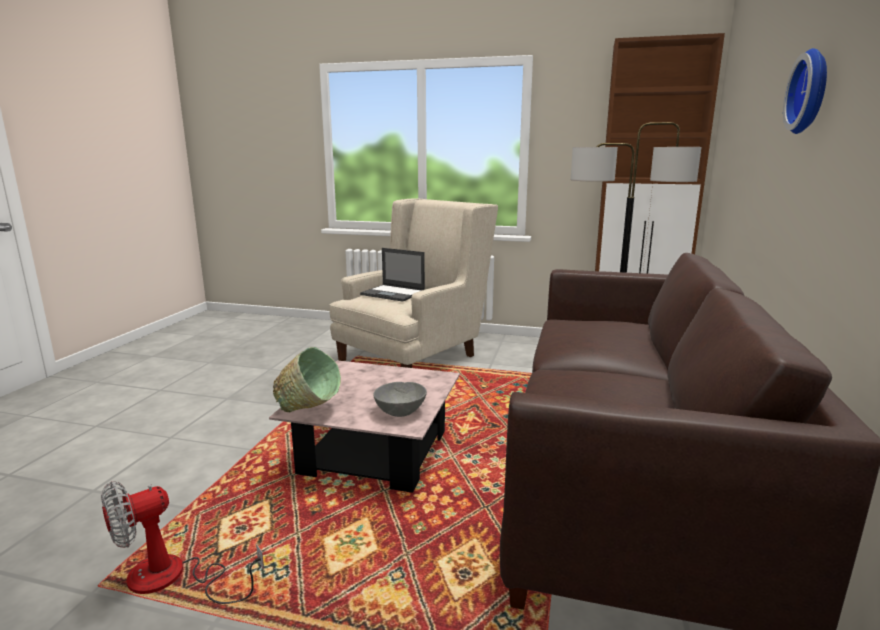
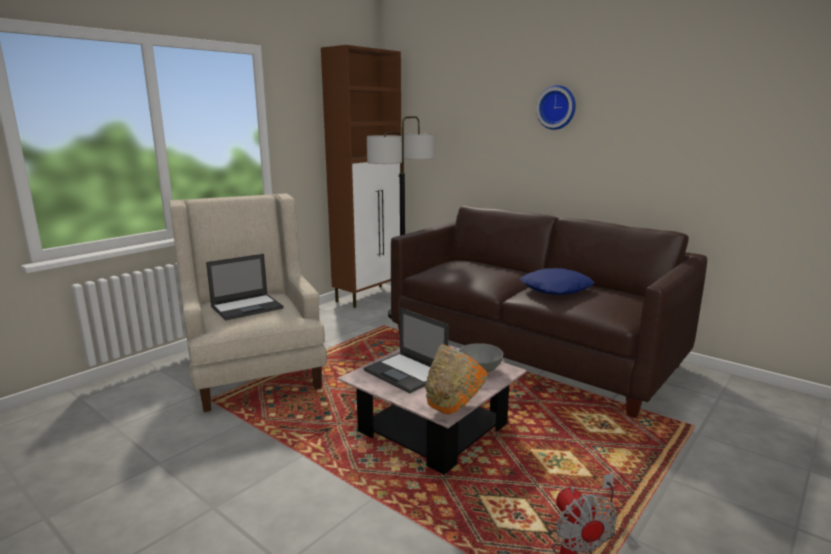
camera: 65 degrees left, 0 degrees up
green bowl [273,347,341,412] -> orange bowl [425,344,488,414]
none -> laptop [364,308,449,393]
none -> blue pillow [520,268,594,295]

